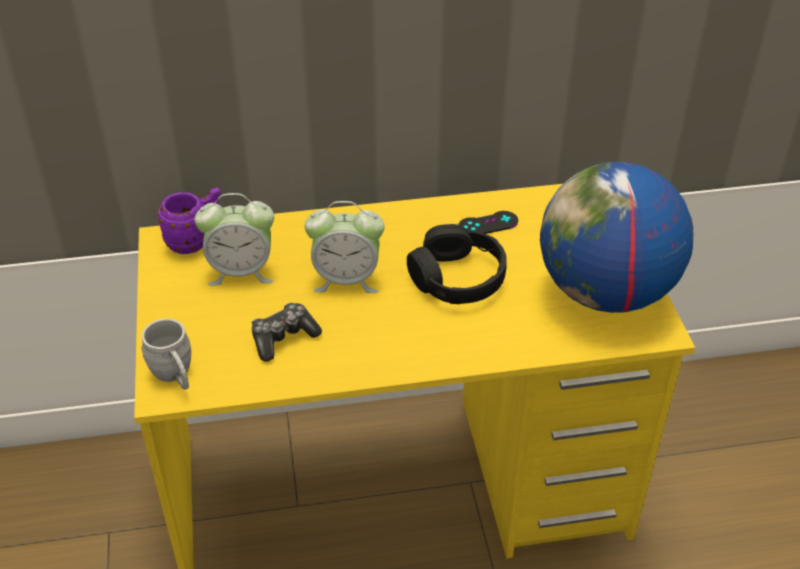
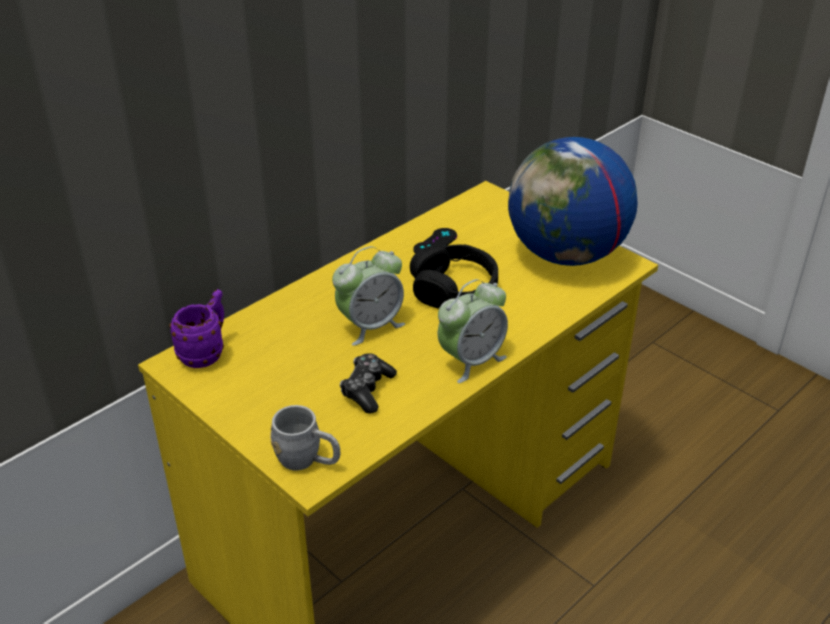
camera: 35 degrees left, 5 degrees down
alarm clock [194,193,274,285] -> alarm clock moved to [438,279,508,383]

